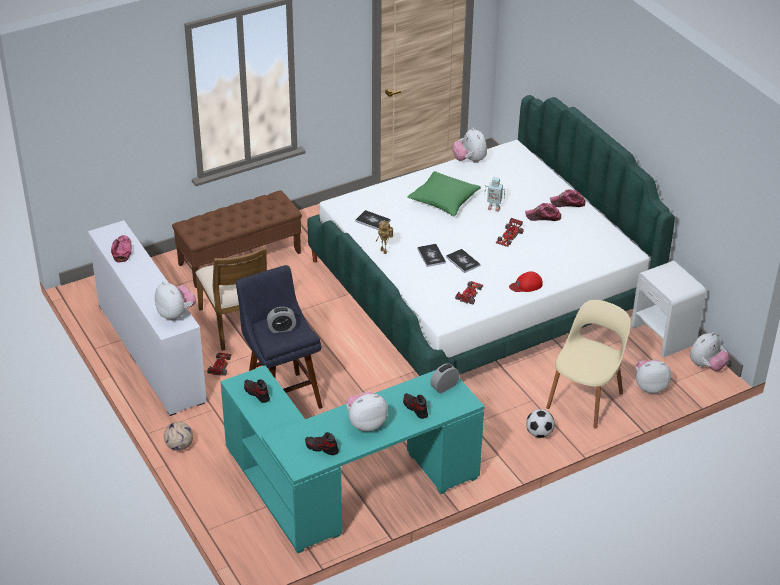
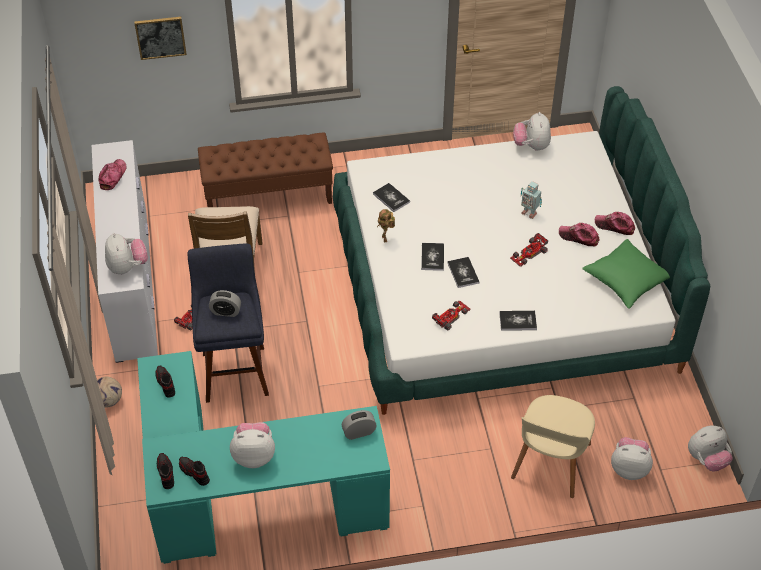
camera: 20 degrees right, 10 degrees up
shoe [403,393,428,419] -> shoe moved to [157,453,174,489]
green pillow [408,171,481,216] -> green pillow moved to [582,239,670,309]
red cap [509,272,543,292] -> book [499,311,537,331]
football [526,409,555,438] -> none
beige chair [546,300,631,429] -> beige chair turned 150 degrees clockwise [511,395,595,498]
white nightstand [631,261,706,358] -> none
none -> picture [134,17,187,60]

